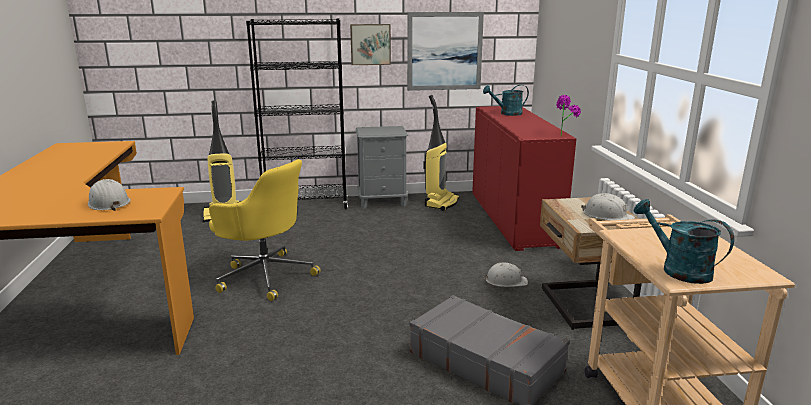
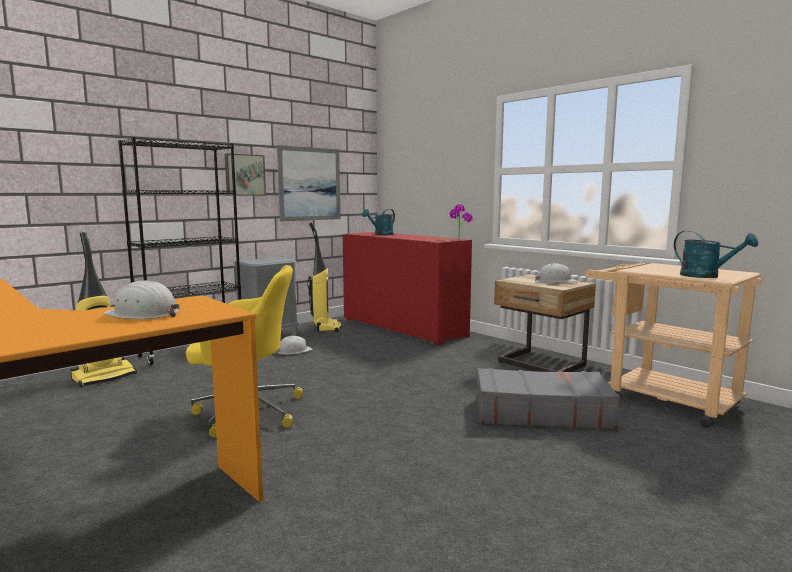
camera: 35 degrees left, 10 degrees down
white hard hat [483,263,528,287] -> white hard hat moved to [276,336,313,355]
turquoise watering can [633,199,734,284] -> turquoise watering can turned 150 degrees counterclockwise [674,231,758,278]

